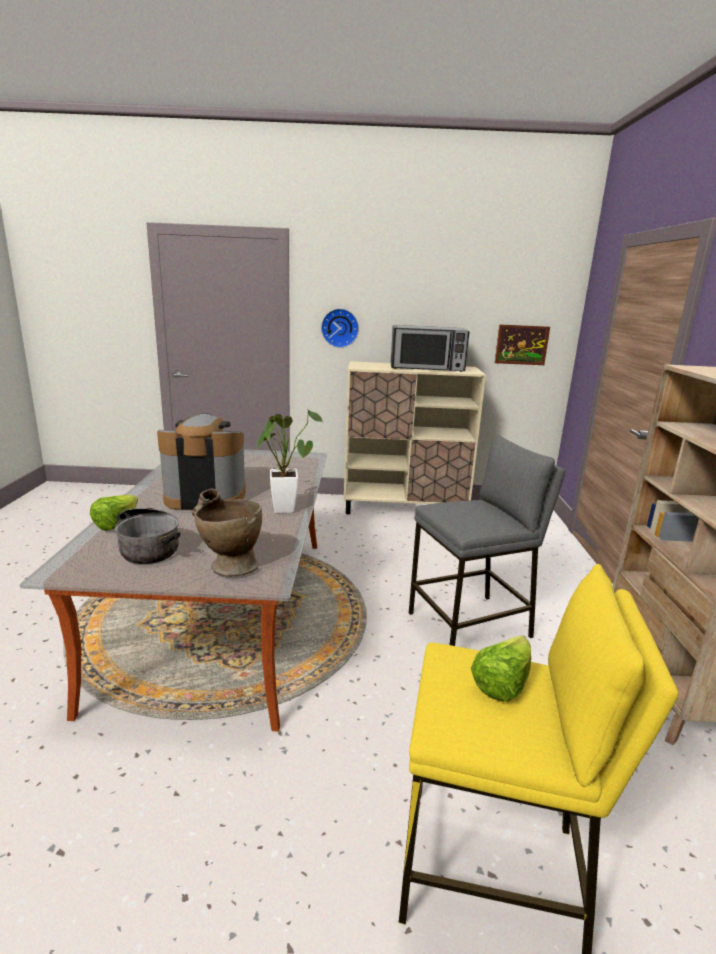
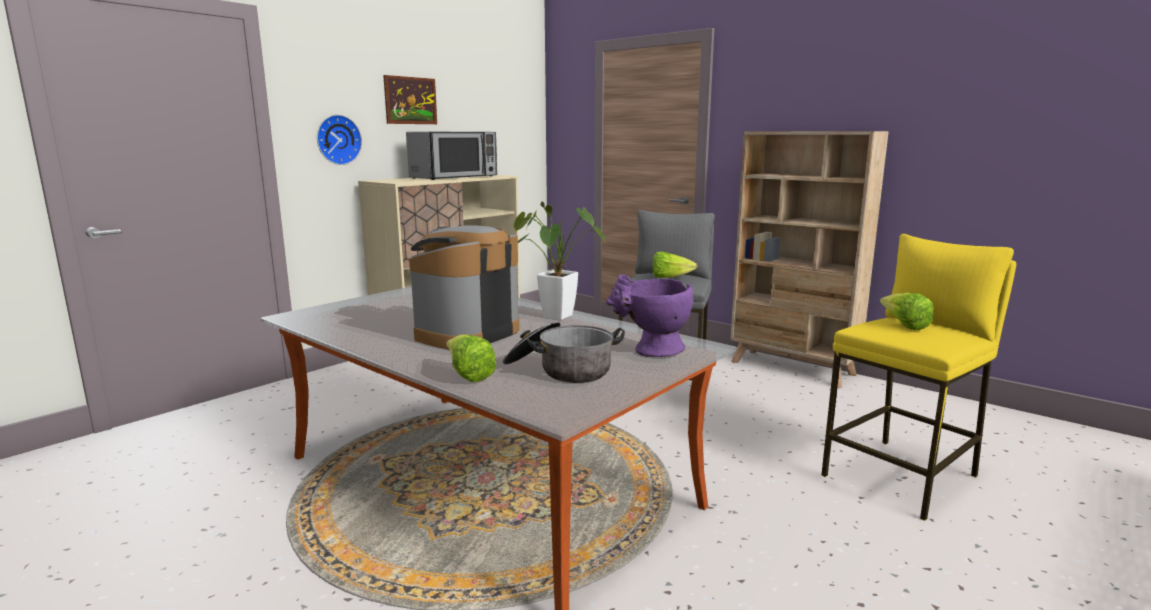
camera: 50 degrees left, 5 degrees down
beige vase [192,488,262,577] -> purple vase [606,274,693,357]
picture [495,324,550,365] -> picture moved to [383,75,437,124]
none -> lettuce [652,251,697,278]

